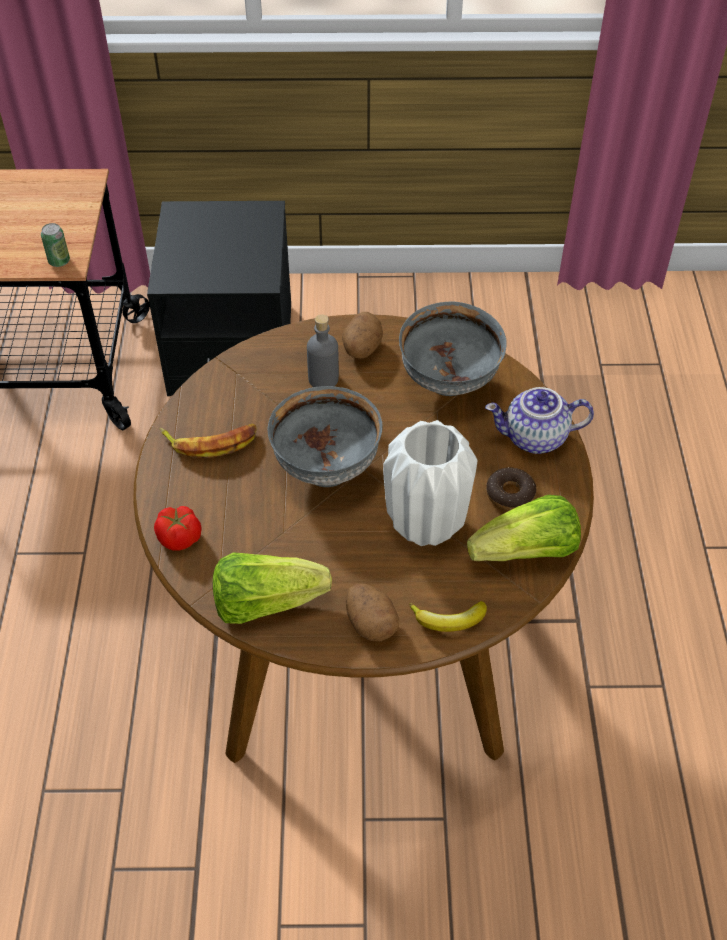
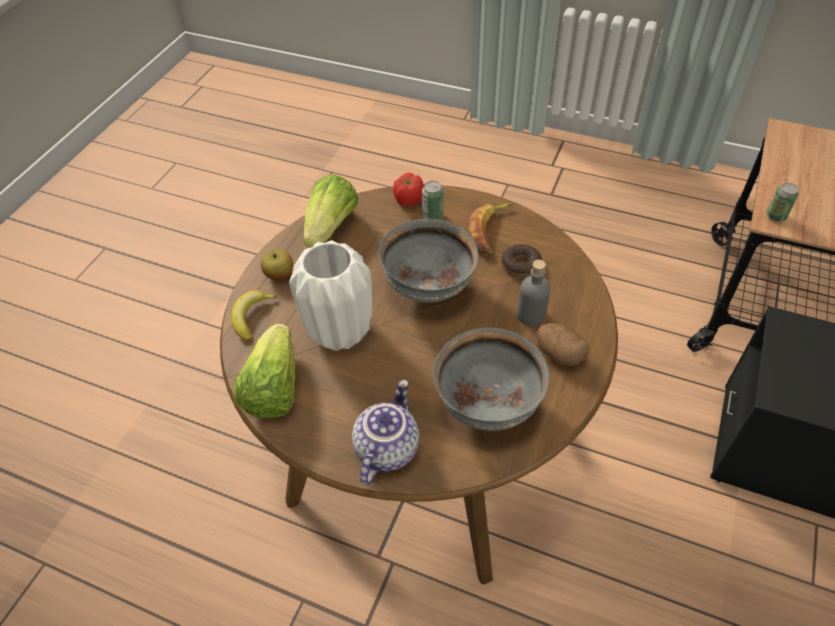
camera: 115 degrees right, 0 degrees up
potato [346,583,399,642] -> apple [261,249,293,280]
donut [486,467,536,510] -> donut moved to [502,244,542,277]
none -> can [422,181,444,220]

